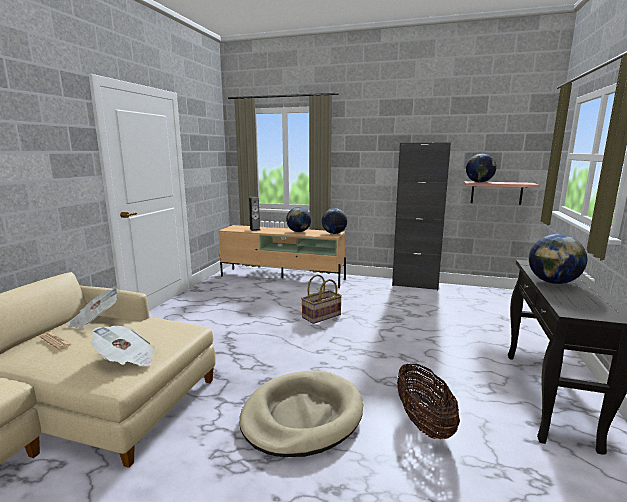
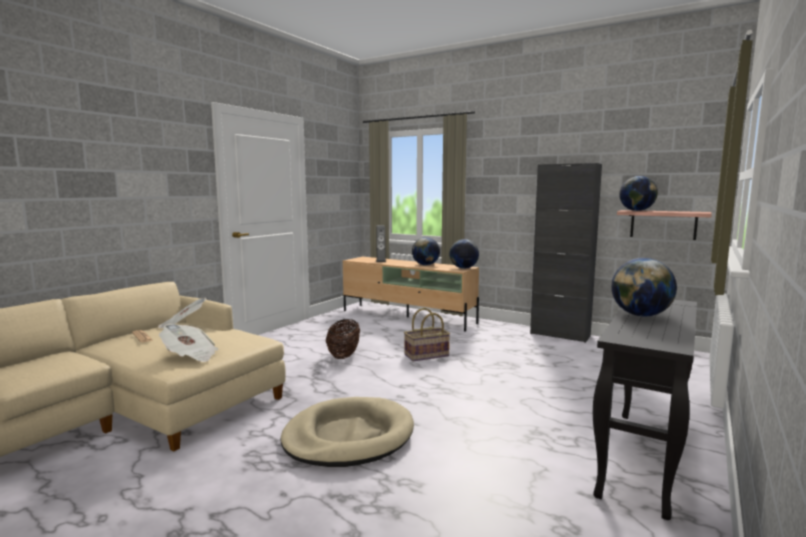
camera: 15 degrees right, 5 degrees down
basket [397,363,460,439] -> basket moved to [326,319,360,359]

